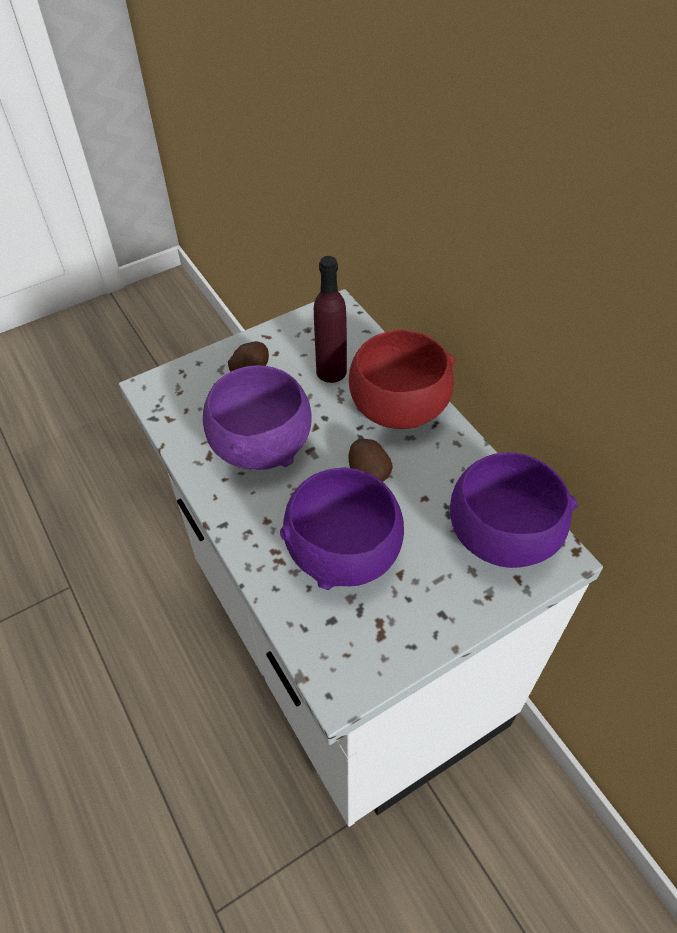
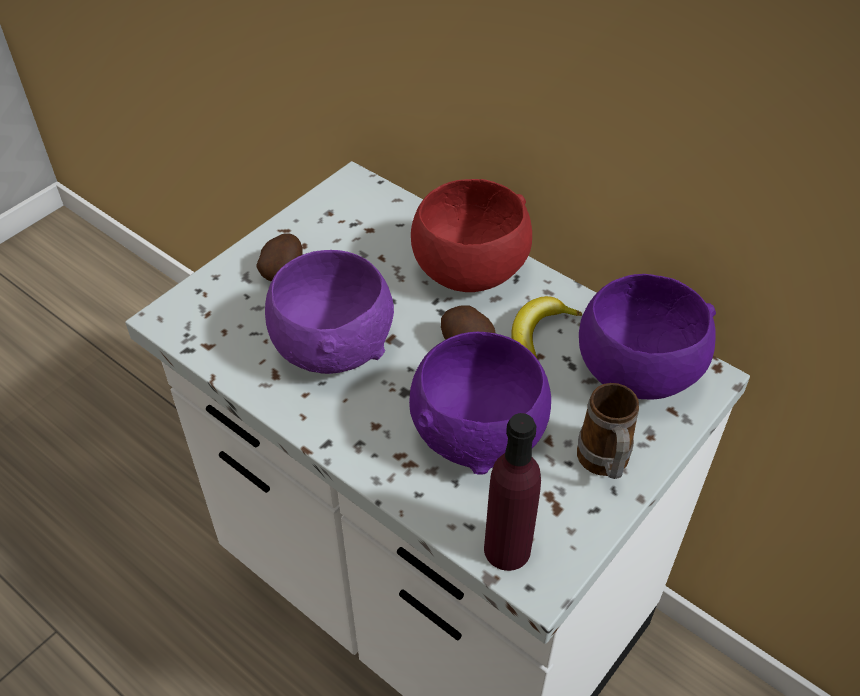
camera: 20 degrees left, 5 degrees down
purple bottle [314,256,347,383] -> purple bottle moved to [484,413,541,571]
none -> banana [511,296,582,358]
none -> mug [577,383,639,479]

